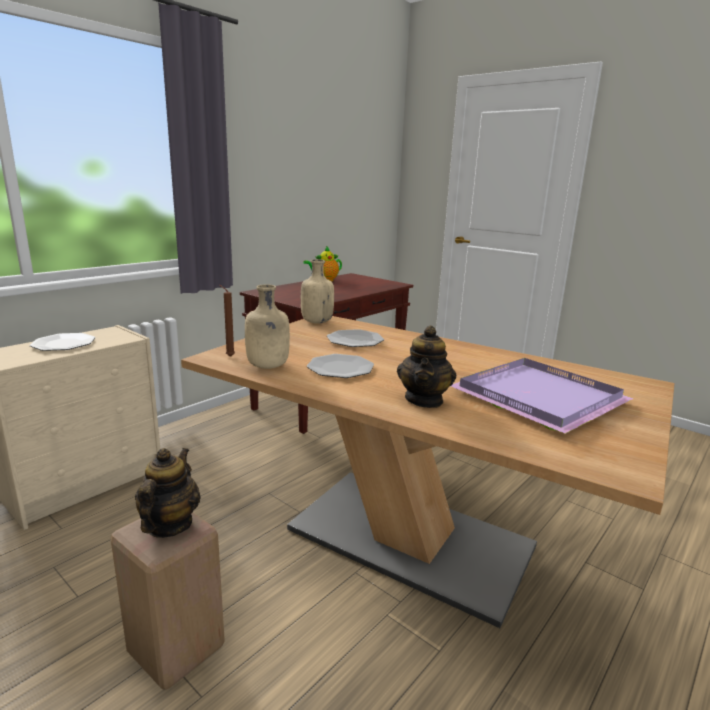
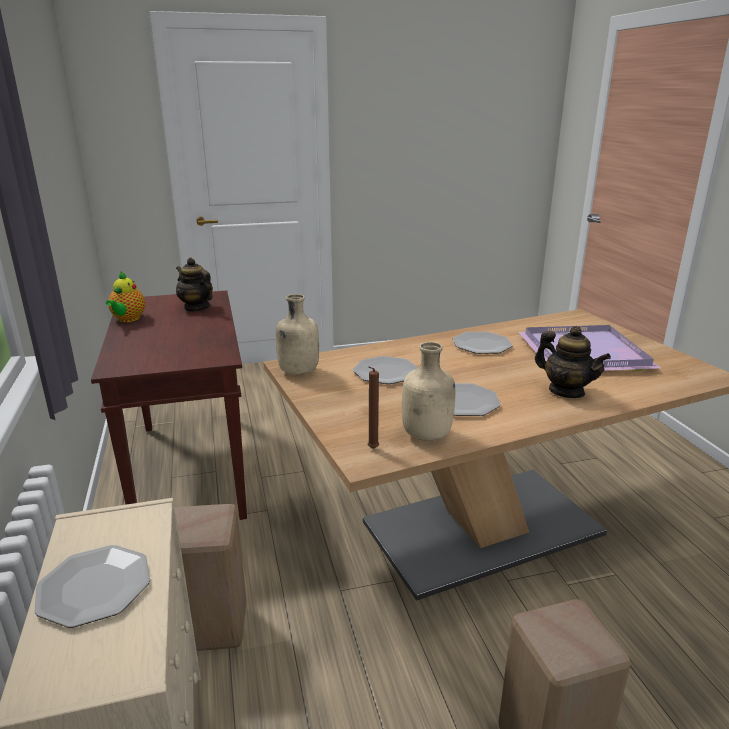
camera: 55 degrees left, 5 degrees up
teapot [135,448,201,538] -> teapot moved to [176,258,213,312]
none -> beige stool [175,504,246,651]
none -> plate [453,332,513,354]

